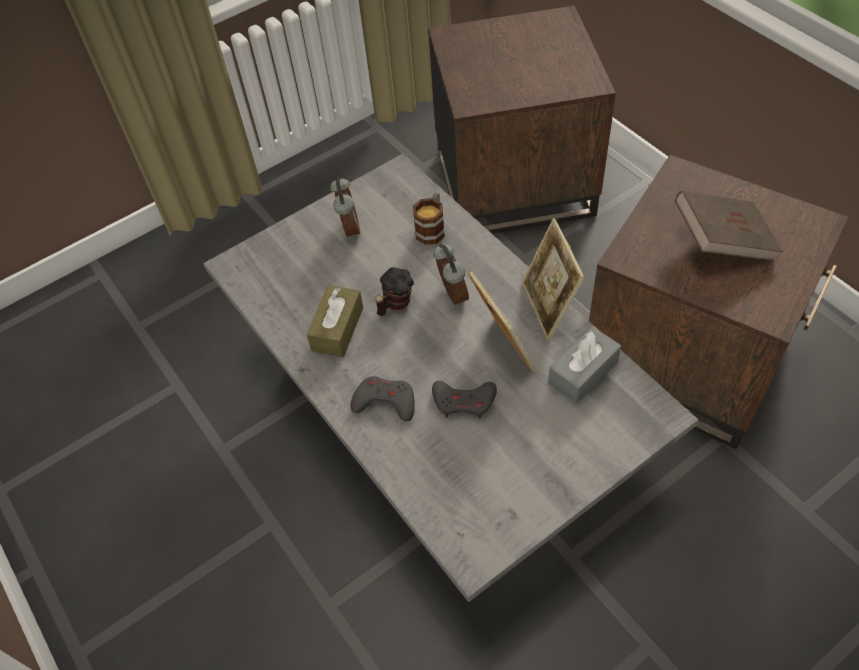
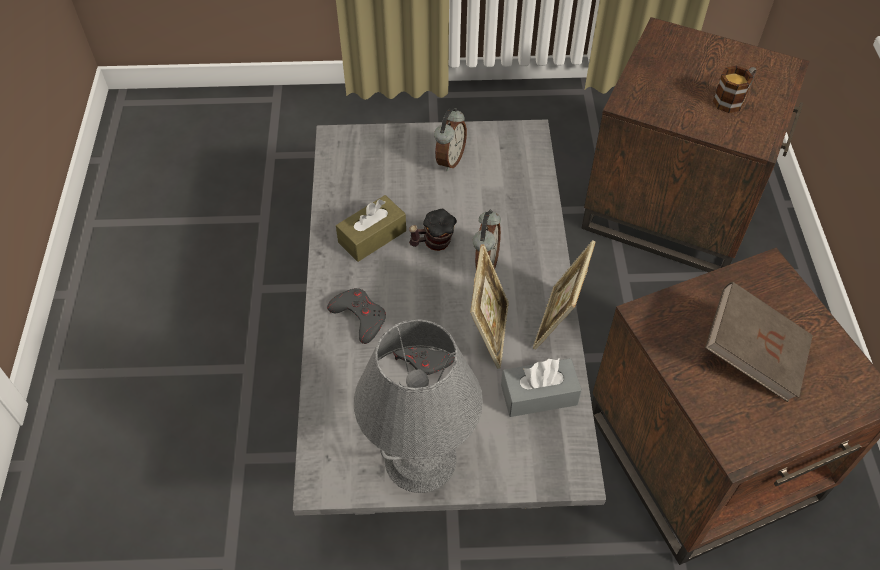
camera: 30 degrees right, 0 degrees up
mug [413,192,445,245] -> mug moved to [713,66,756,113]
none -> grey table lamp [354,319,483,493]

